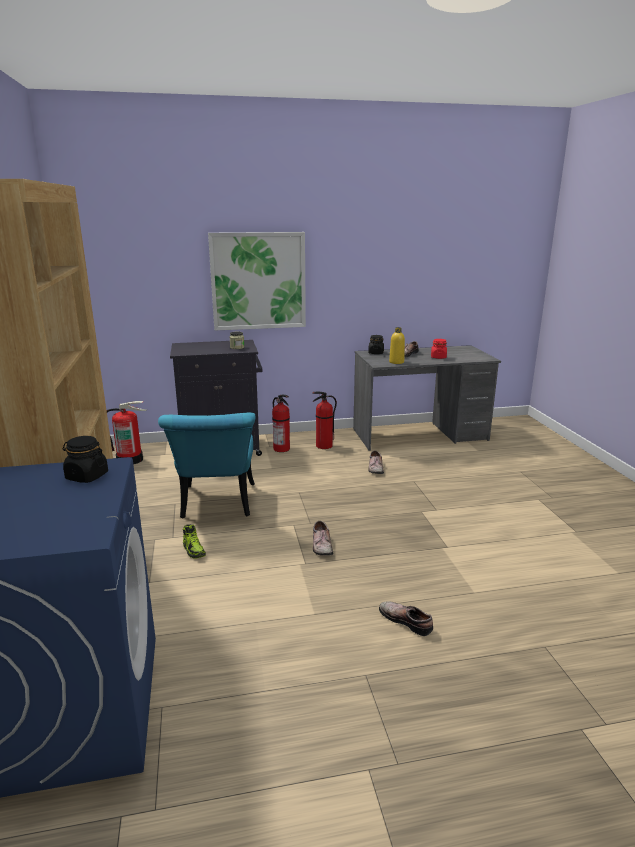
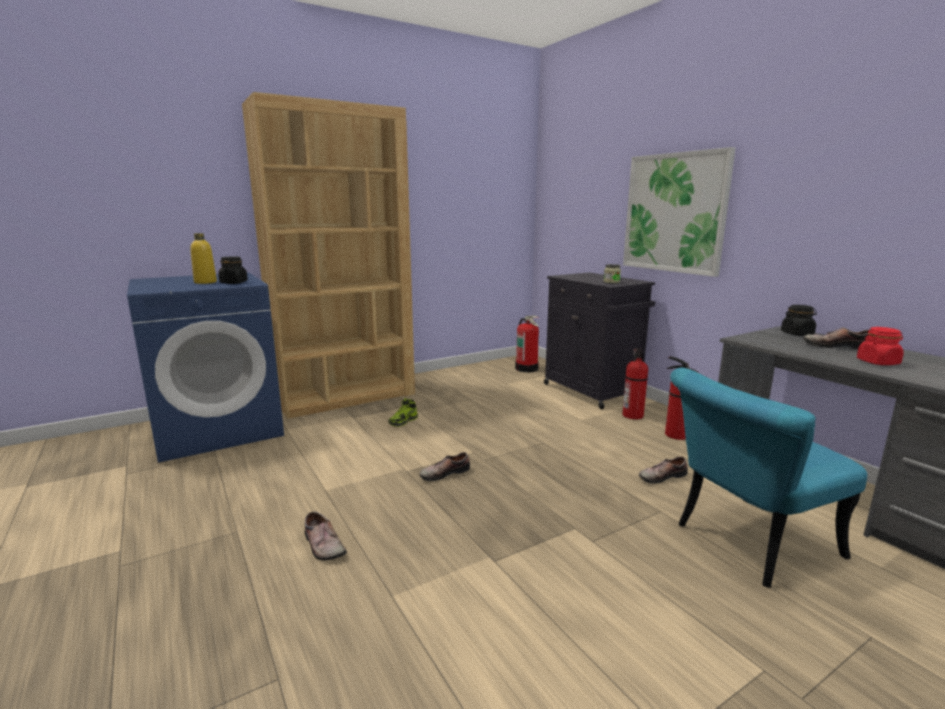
camera: 70 degrees right, 5 degrees down
turquoise chair [158,412,256,519] -> turquoise chair moved to [671,368,867,588]
shoe [379,601,433,636] -> shoe turned 120 degrees clockwise [305,511,347,561]
yellow bottle [389,327,405,364] -> yellow bottle moved to [190,233,217,284]

